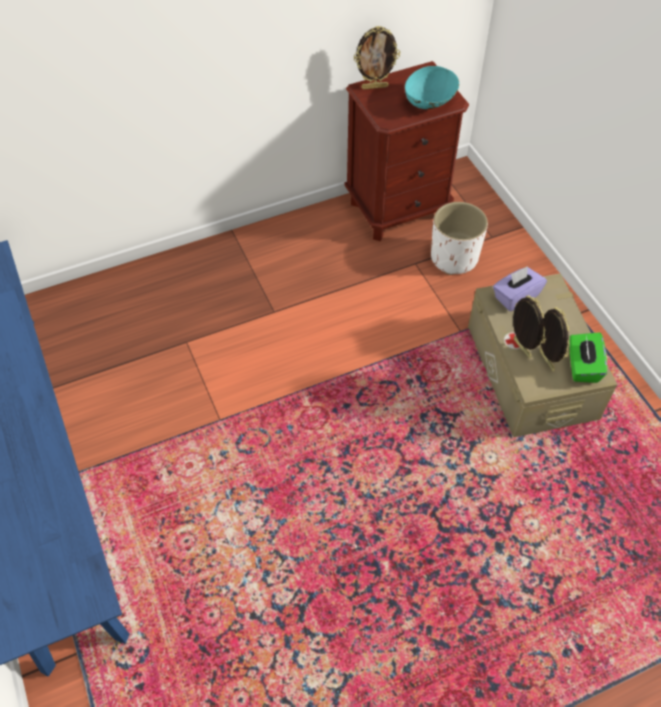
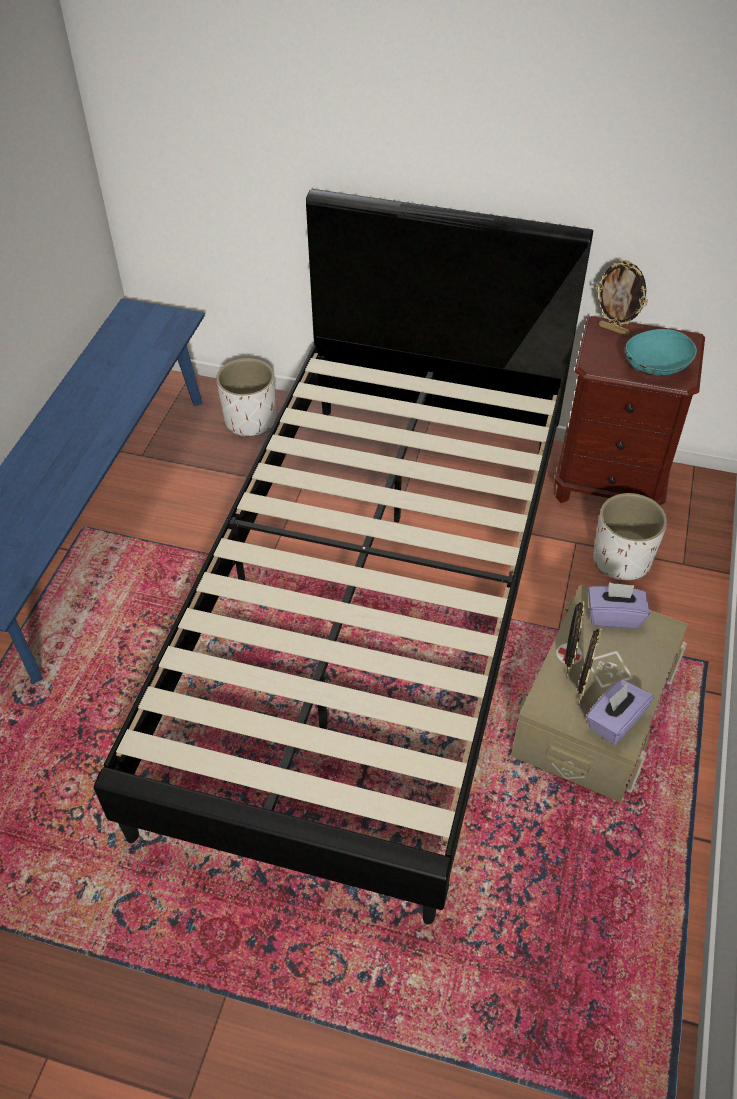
camera: 40 degrees right, 5 degrees down
green tissue box [570,332,607,383] -> purple tissue box [586,679,654,745]
none -> black bed [94,189,593,925]
none -> white planter [216,358,276,437]

